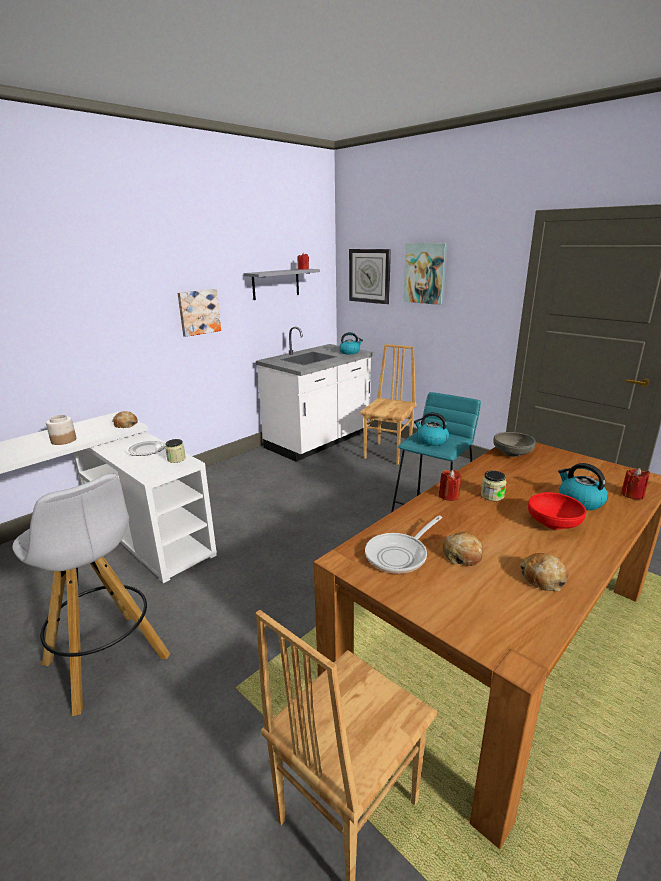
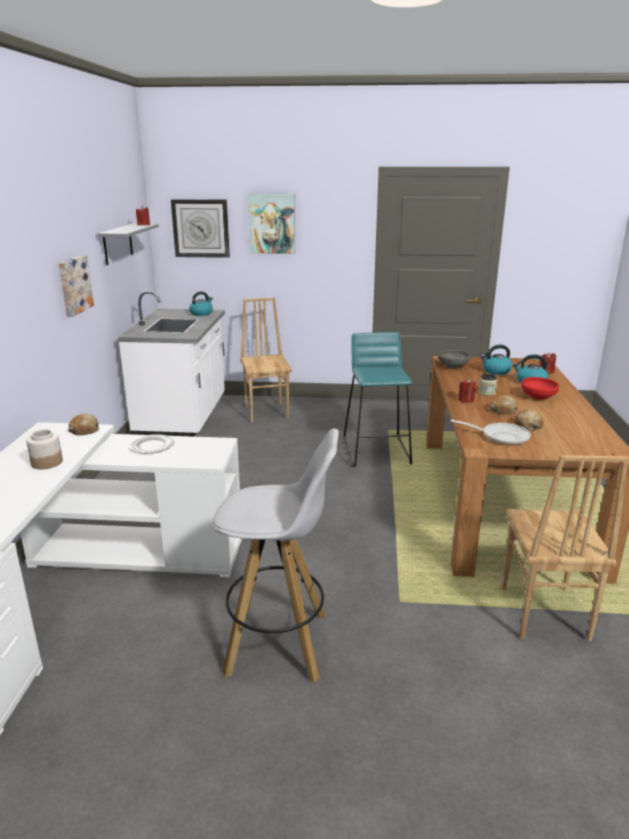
camera: 40 degrees left, 0 degrees up
jar [165,439,186,463] -> none
frying pan [365,515,442,574] -> frying pan turned 75 degrees counterclockwise [451,419,530,445]
kettle [414,412,449,446] -> kettle moved to [481,345,513,375]
bread [520,553,569,592] -> bread moved to [489,395,517,415]

